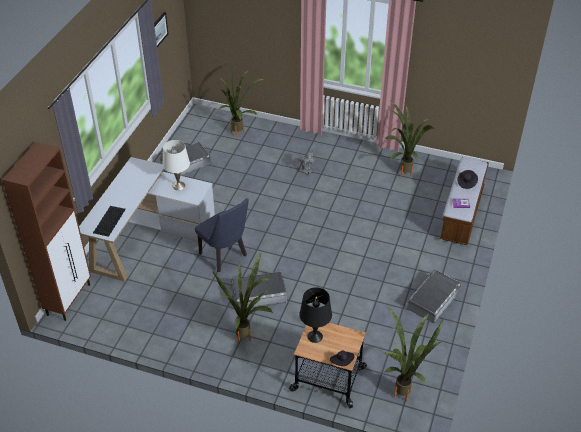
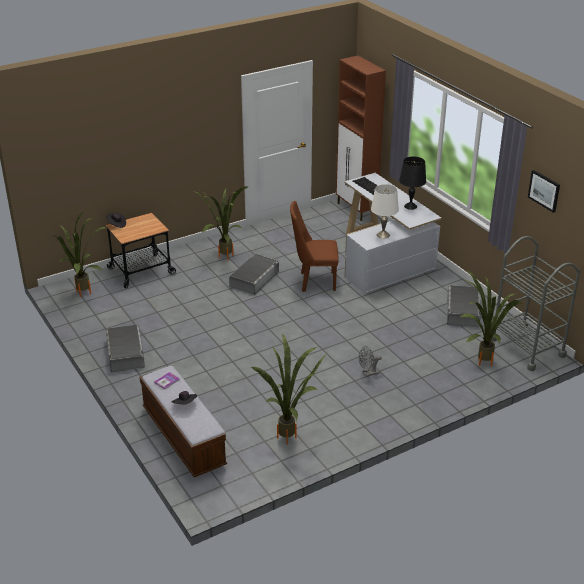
camera: 130 degrees right, 10 degrees down
blue chair [195,198,249,272] -> brown chair [290,201,339,292]
black table lamp [299,287,332,343] -> black table lamp moved to [399,157,426,210]
none -> grey cart [491,236,580,371]

